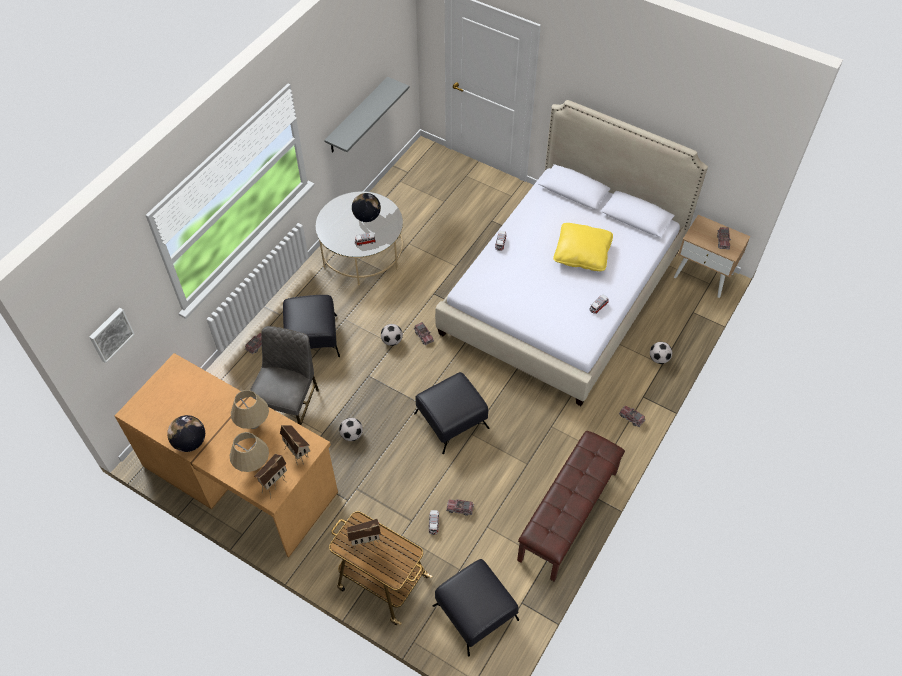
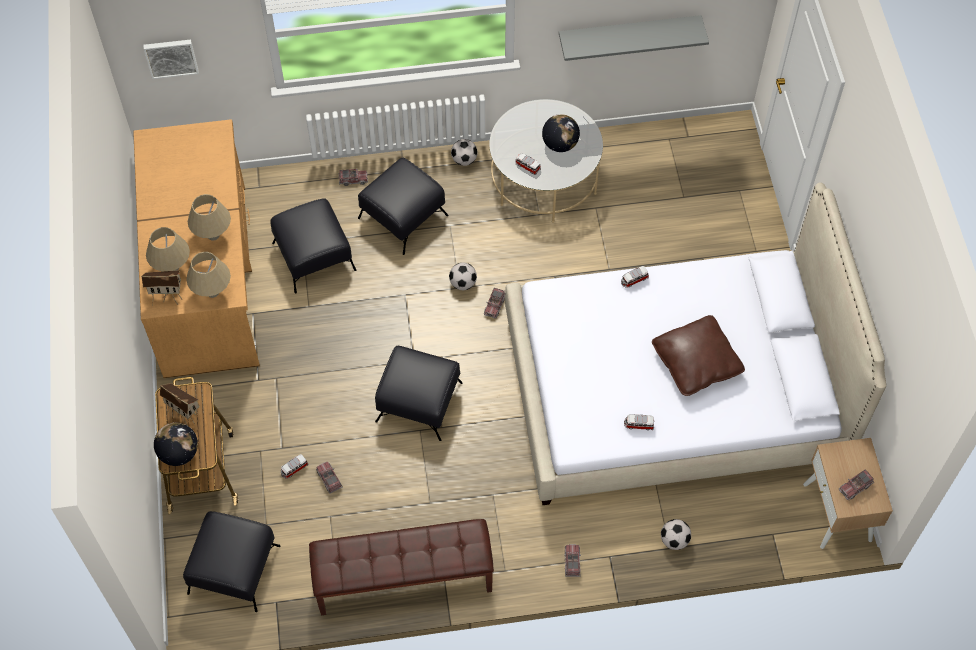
camera: 50 degrees right, 5 degrees up
globe [167,415,205,452] -> globe moved to [154,423,198,466]
grey chair [250,326,319,425] -> black ottoman [270,198,356,294]
toy house [280,425,310,465] -> beige table lamp [186,252,231,298]
football [339,418,363,441] -> football moved to [451,139,478,166]
yellow pillow [553,223,613,271] -> brown pillow [652,315,745,396]

